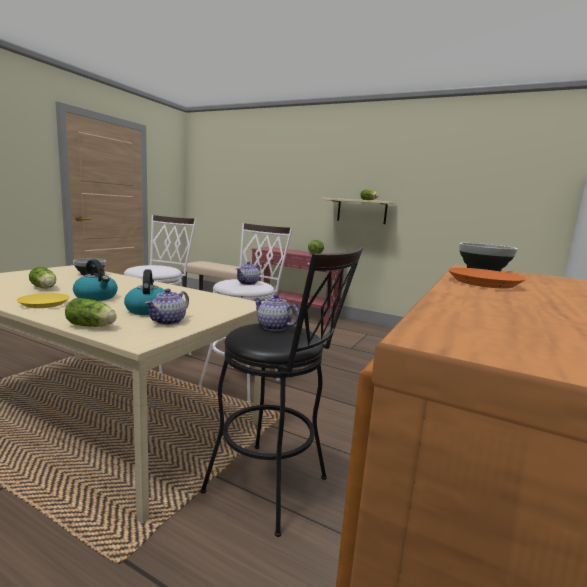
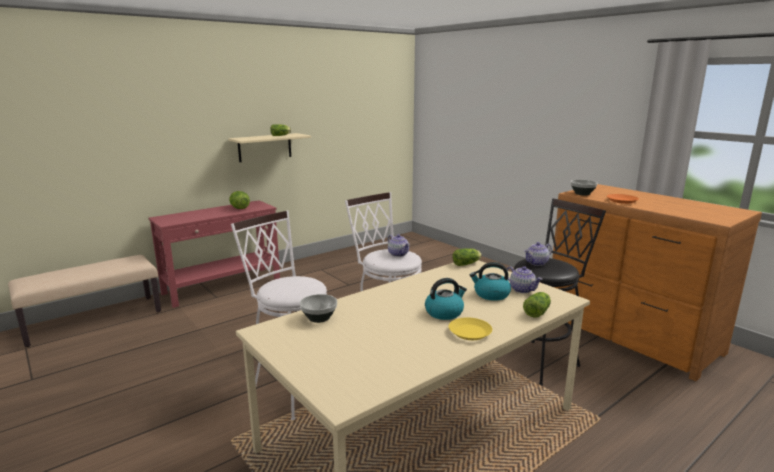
camera: 65 degrees left, 5 degrees up
lettuce [29,267,56,289] -> lettuce moved to [452,248,482,266]

